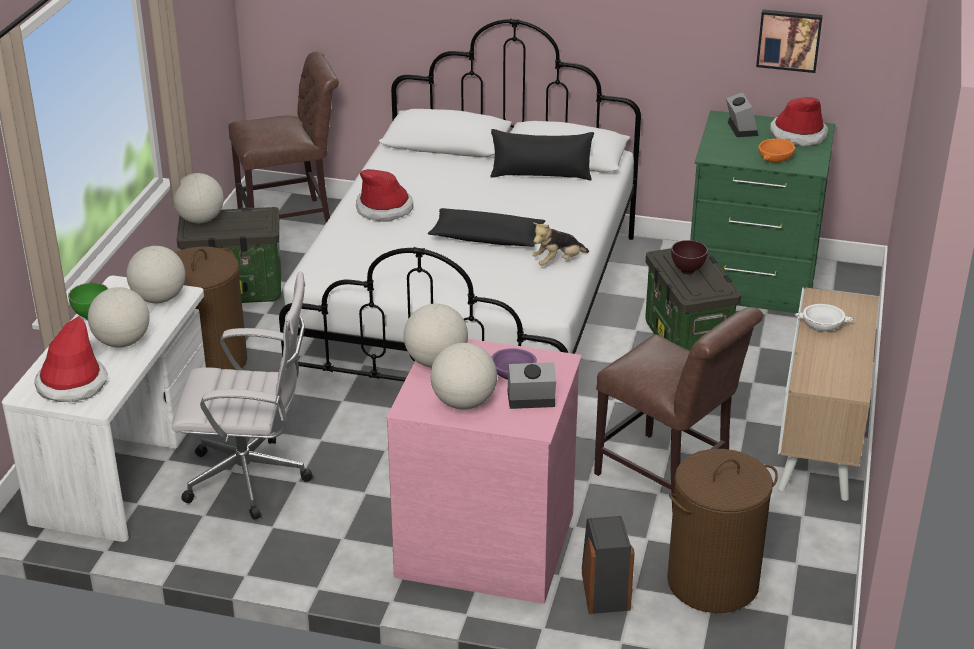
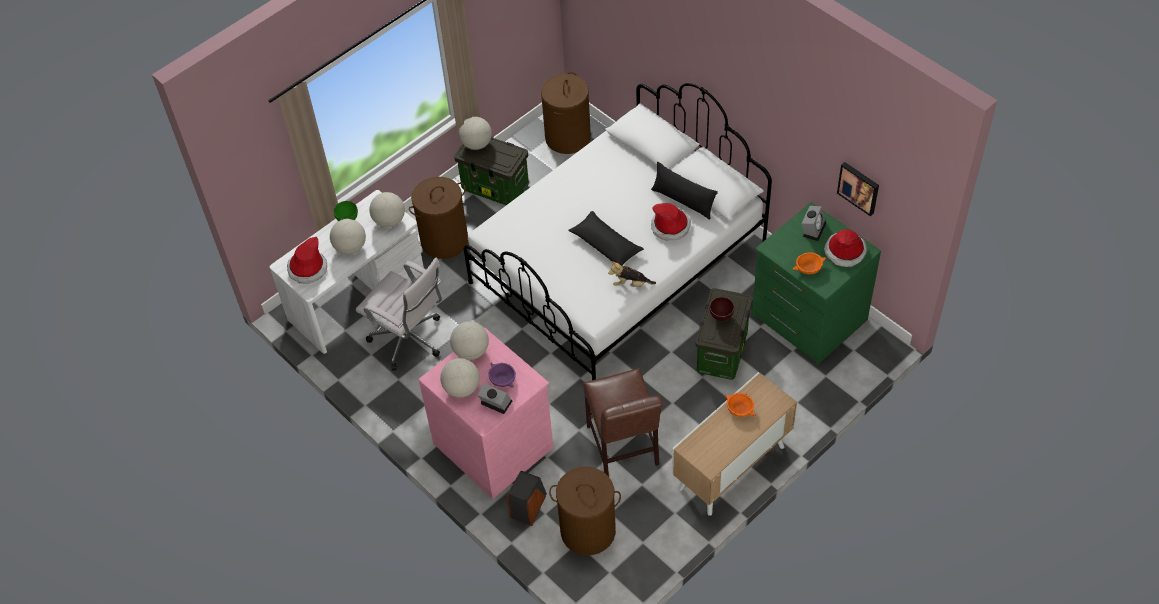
camera: 35 degrees right, 20 degrees up
brown chair [228,51,339,223] -> brown laundry basket [541,72,591,154]
hat [356,169,414,222] -> hat moved to [651,203,691,240]
white bowl [795,304,853,332] -> orange bowl [725,393,756,417]

